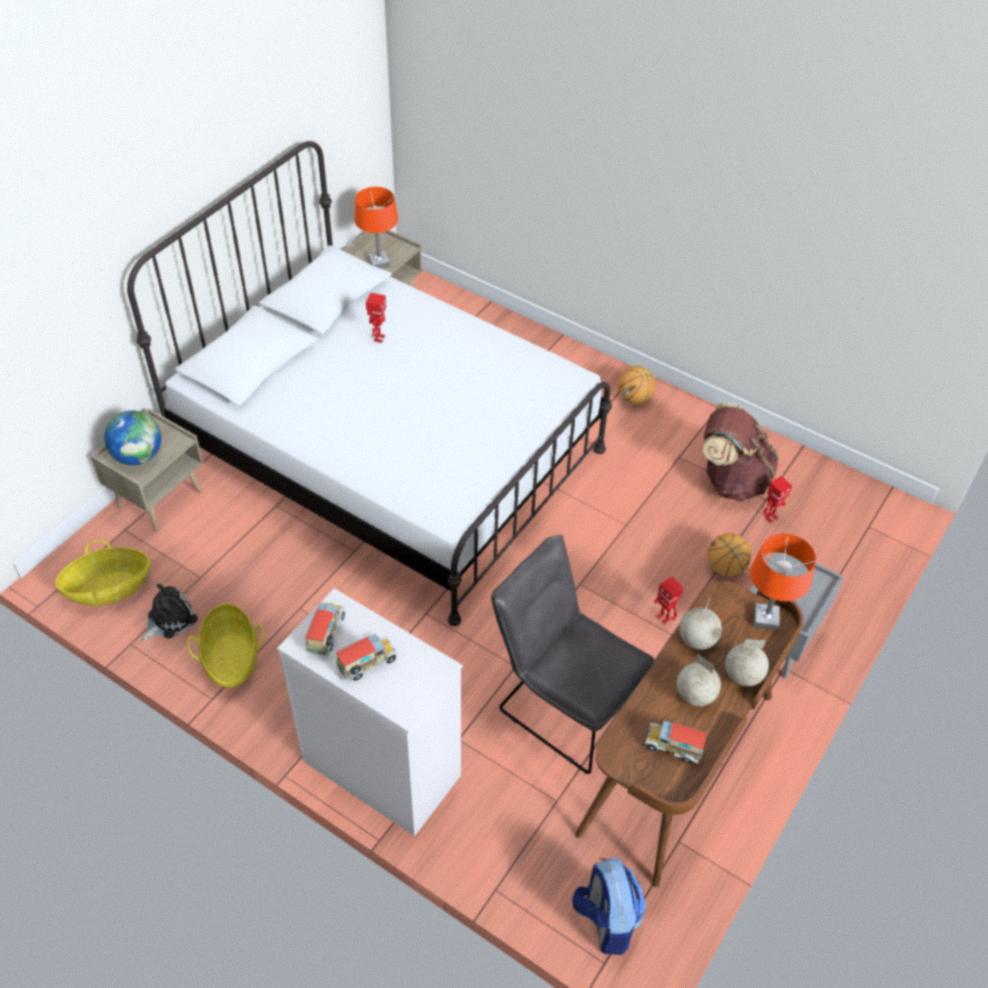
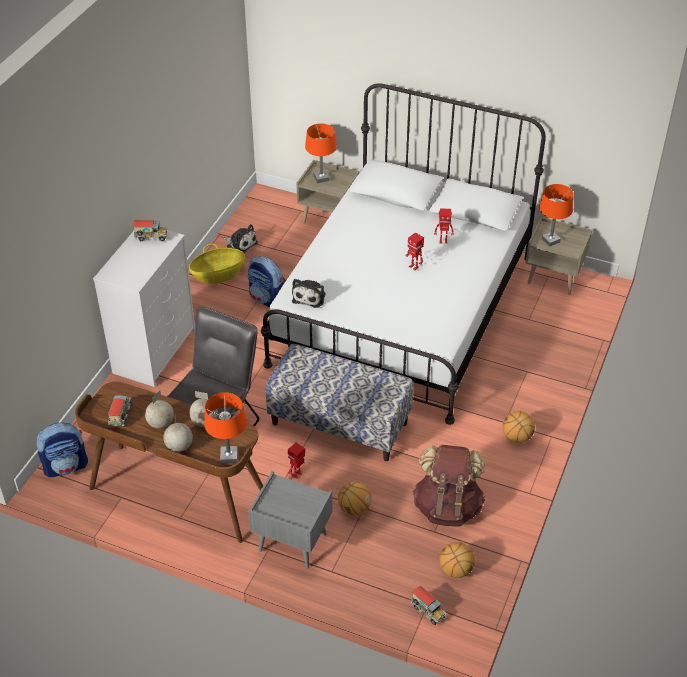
camera: 80 degrees right, 5 degrees down
basket [55,540,151,606] -> none
globe [104,411,161,465] -> orange table lamp [305,124,337,183]
toy truck [336,634,398,682] -> toy truck moved to [410,586,447,625]
toy robot [763,476,792,523] -> toy robot moved to [406,233,424,270]
none -> backpack [248,256,286,307]
none -> bench [265,344,414,461]
none -> plush toy [292,279,326,308]
none -> basketball [439,542,475,578]

